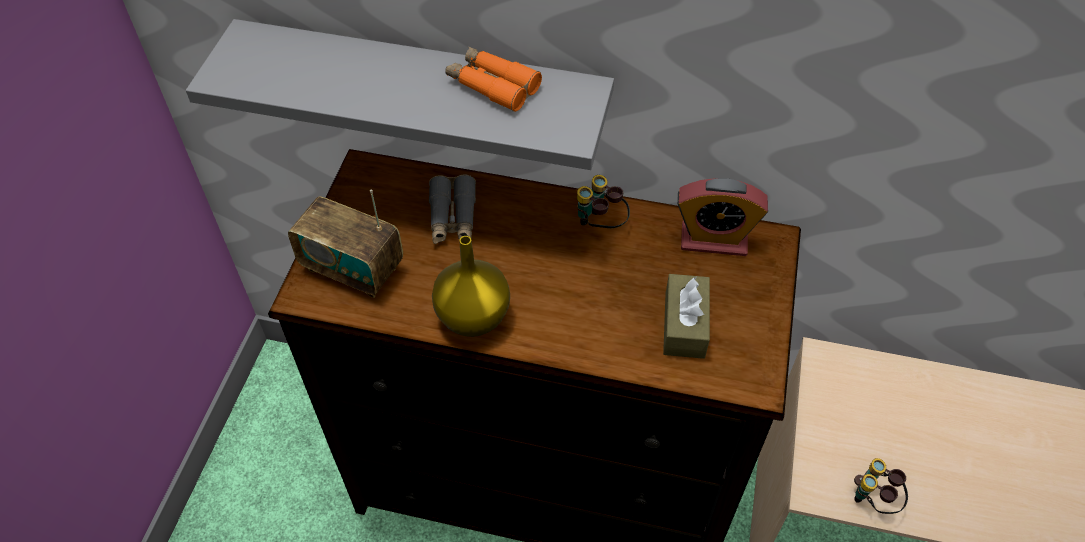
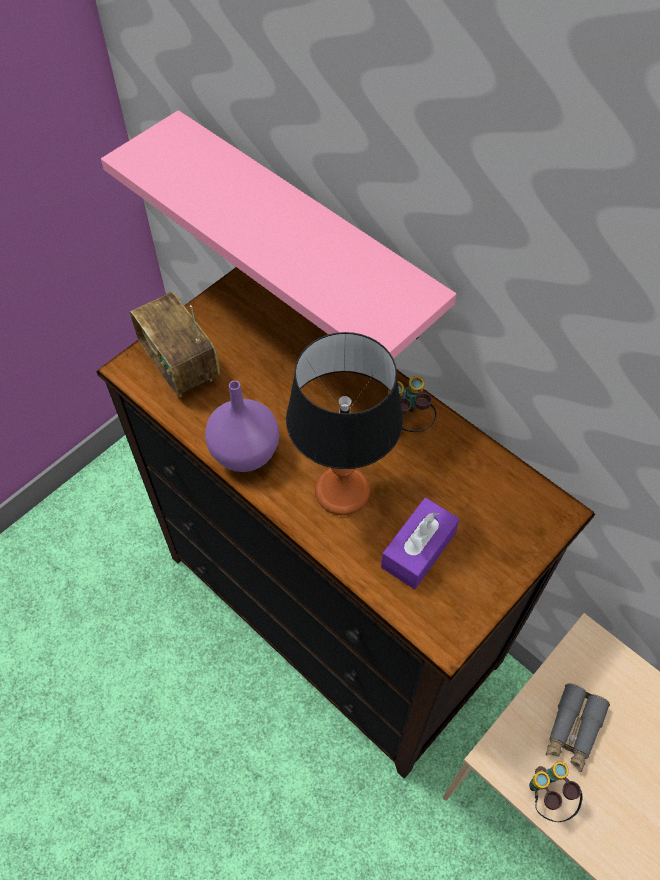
camera: 30 degrees right, 5 degrees up
grey shelf [186,19,614,170] -> pink shelf [101,110,456,359]
grey binoculars [429,174,476,244] -> grey binoculars moved to [546,683,610,772]
yellow vase [432,236,510,337] -> purple vase [205,381,279,472]
orange binoculars [445,46,542,112] -> none
brown tissue box [663,274,710,359] -> purple tissue box [381,498,460,589]
alarm clock [677,178,768,256] -> none
none -> table lamp [286,332,403,515]

